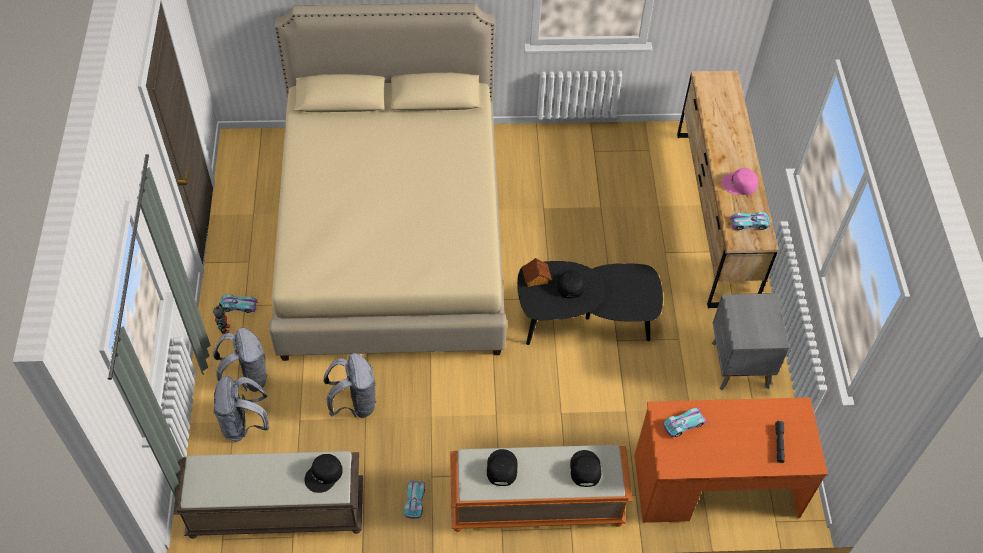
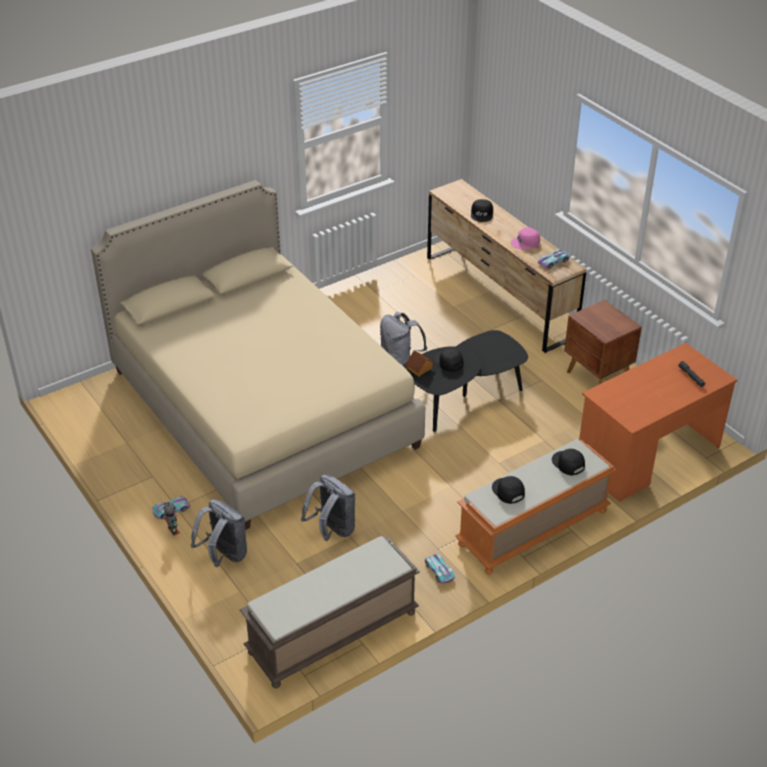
camera: 30 degrees left, 15 degrees down
grey backpack [213,376,269,442] -> grey backpack moved to [380,312,427,366]
black cap [305,454,343,493] -> black cap moved to [471,199,493,222]
toy car [663,408,706,437] -> none
grey nightstand [712,293,789,390] -> brown nightstand [564,300,642,384]

